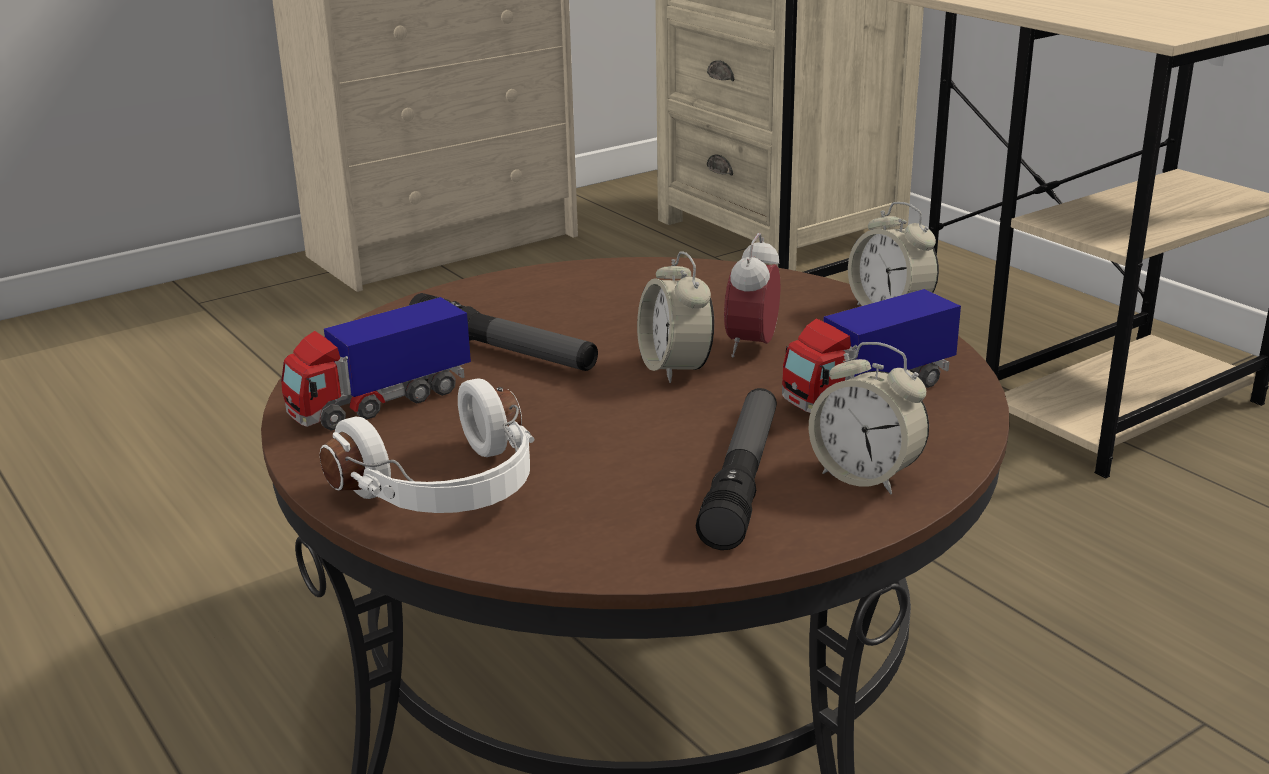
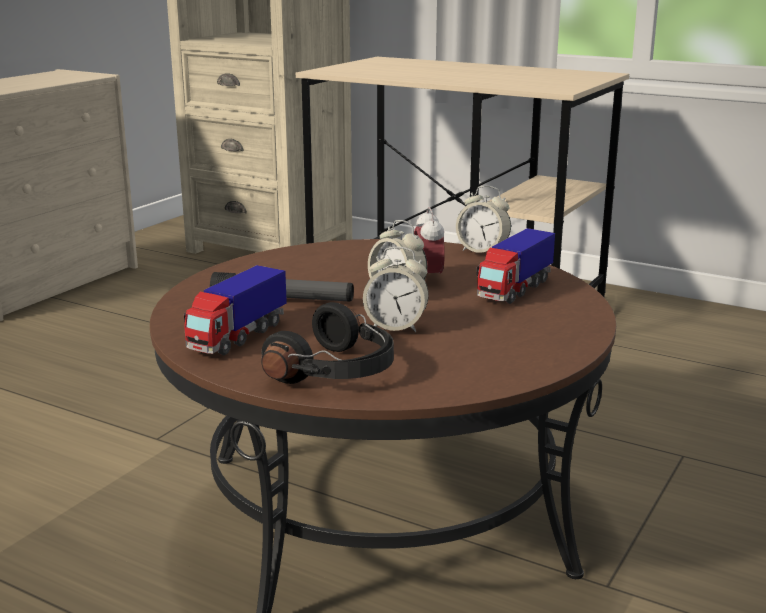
camera: 25 degrees left, 5 degrees down
white headphones [320,378,534,513] -> black headphones [261,302,394,384]
flashlight [696,388,777,550] -> none
alarm clock [809,342,929,495] -> alarm clock moved to [363,247,429,332]

